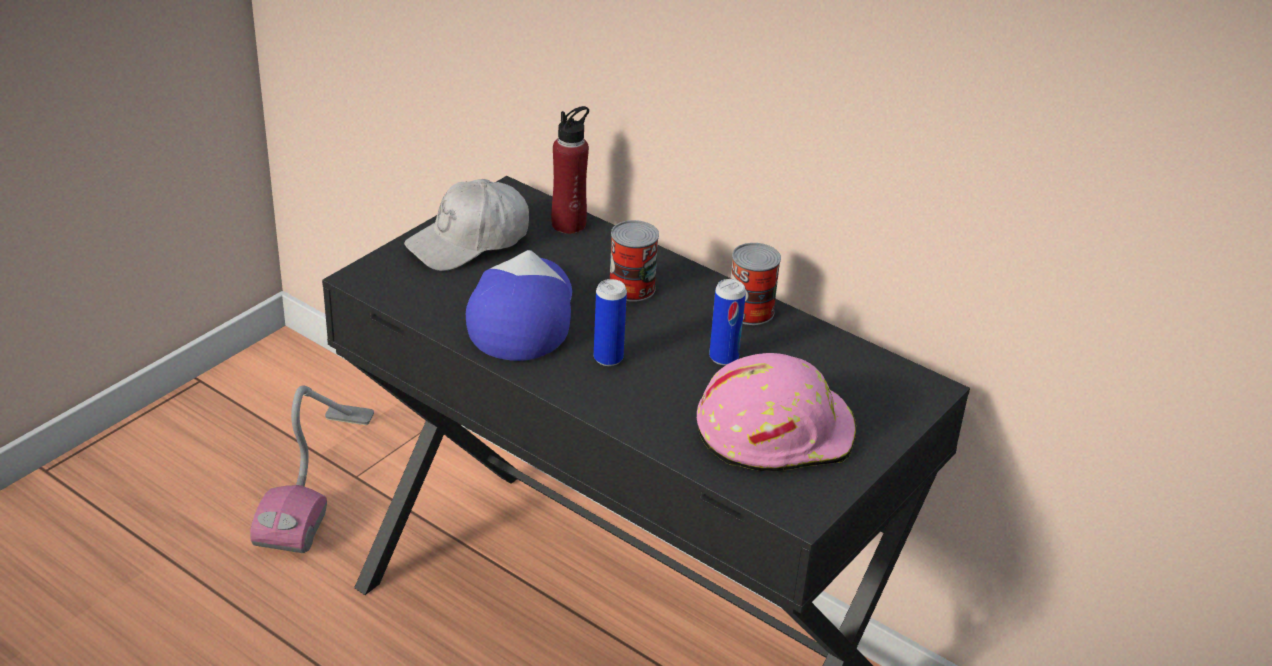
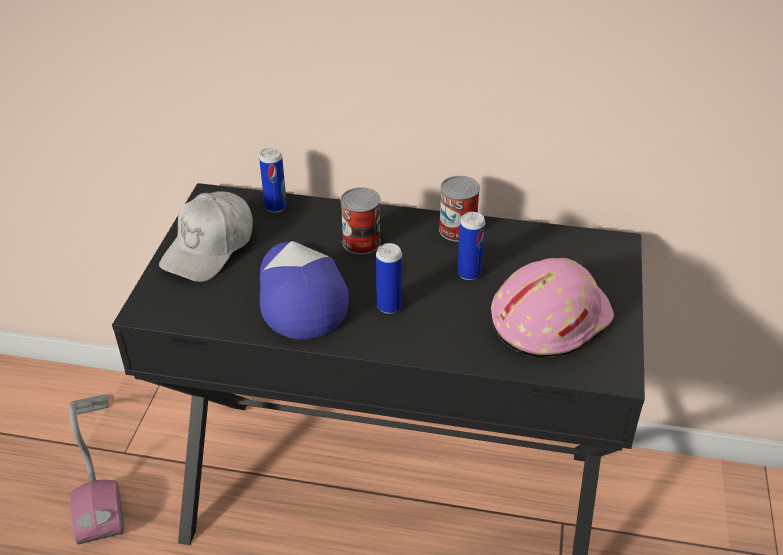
camera: 25 degrees left, 5 degrees up
red bottle [551,106,589,234] -> can [259,148,287,213]

